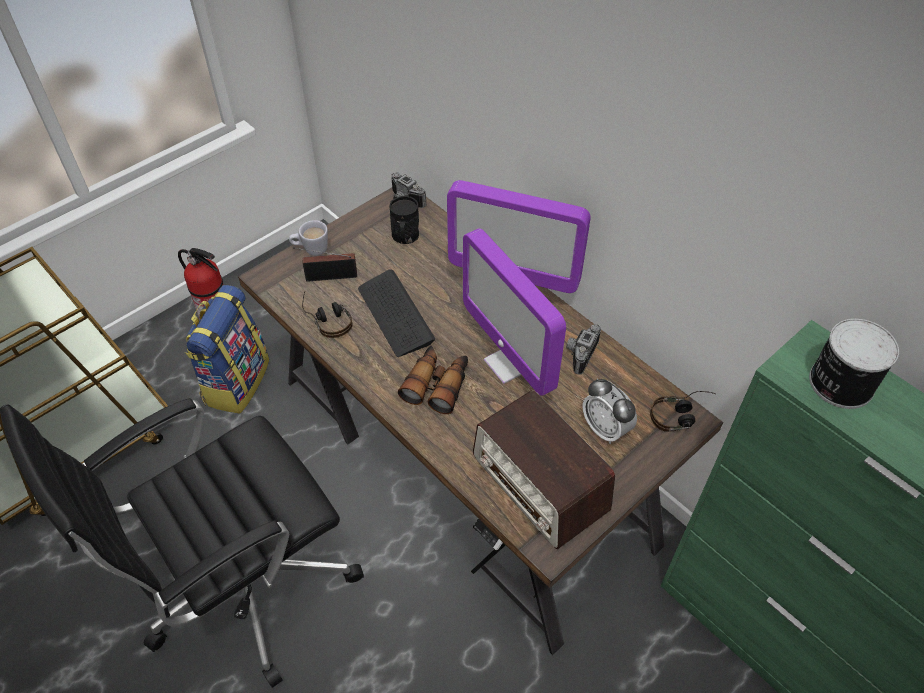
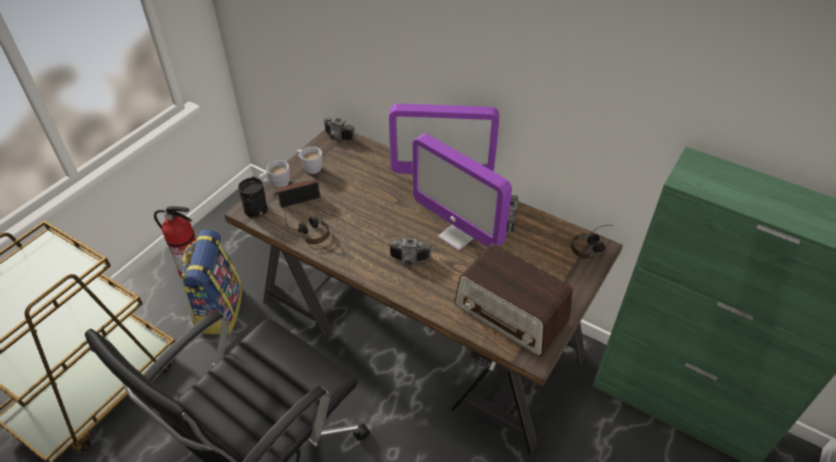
camera: 15 degrees left, 5 degrees down
keyboard [358,269,435,357] -> none
black mug [389,196,419,244] -> black mug moved to [238,177,268,218]
binoculars [398,345,468,414] -> camera [389,238,432,266]
alarm clock [582,378,637,444] -> none
can [809,319,899,409] -> none
none -> white mug [297,146,322,174]

